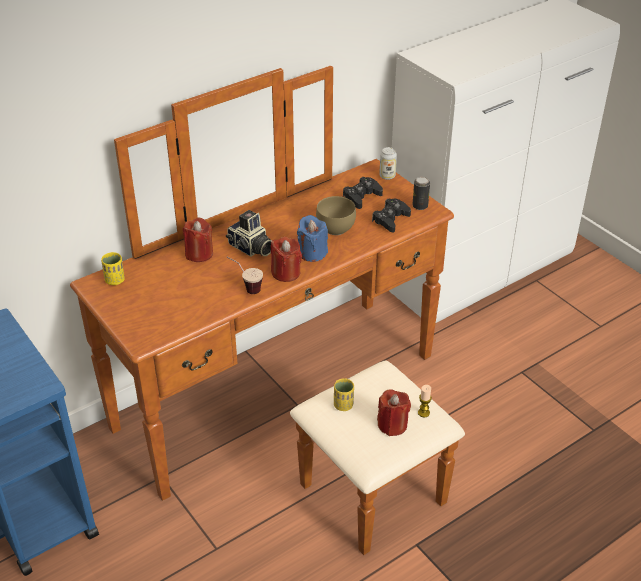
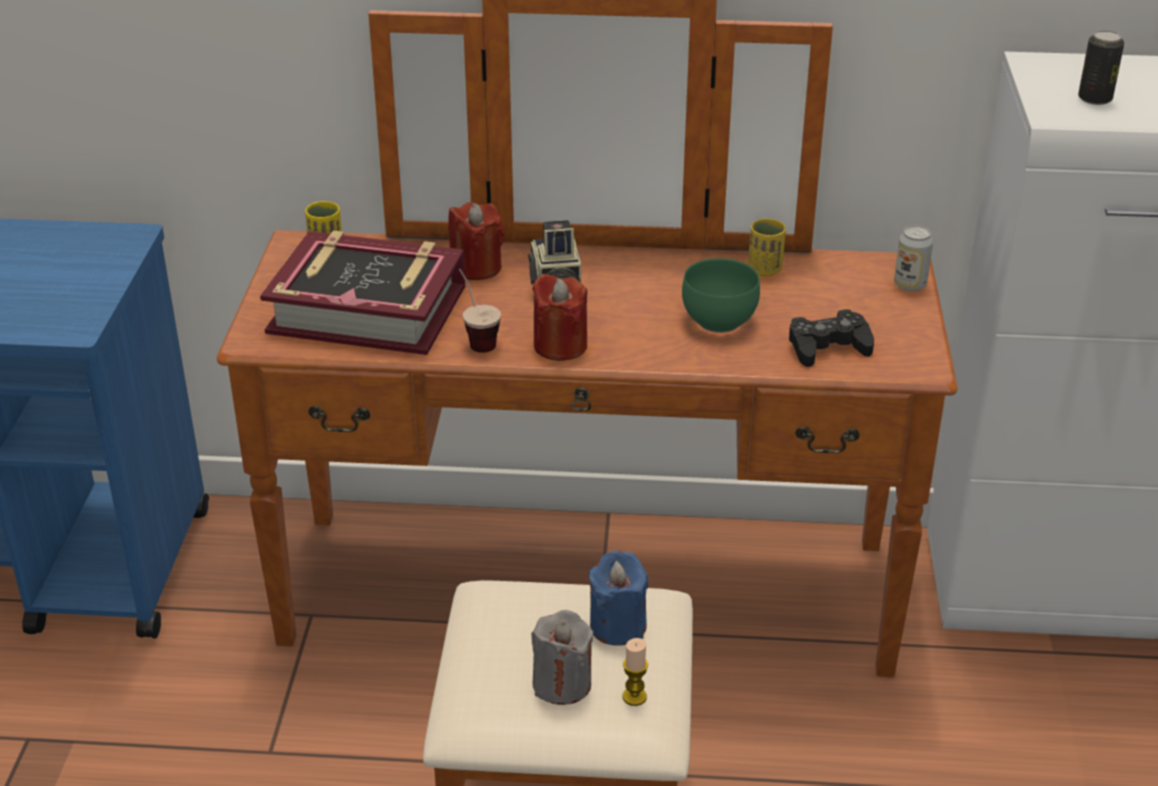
camera: 40 degrees right, 5 degrees down
blue candle [297,215,328,262] -> blue candle moved to [589,550,648,646]
brown bowl [316,196,356,235] -> green bowl [682,258,760,333]
yellow cup [334,379,354,411] -> yellow cup moved to [748,218,786,277]
black game controller [343,177,383,209] -> none
red candle [377,389,411,436] -> grey candle [531,610,593,705]
can [412,177,430,210] -> can moved to [1078,30,1124,105]
none -> book [260,230,465,355]

